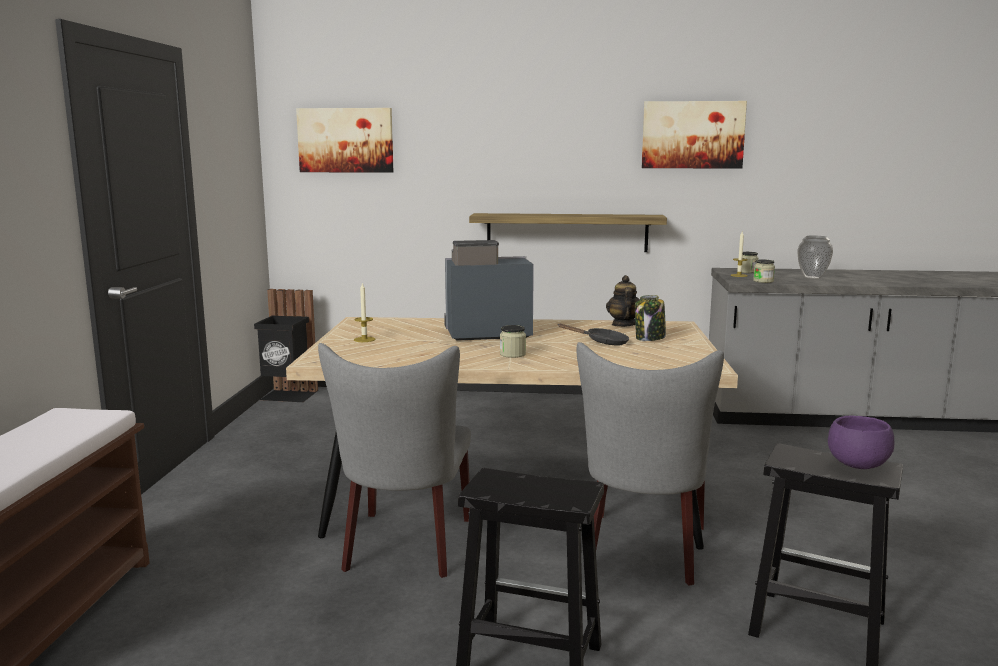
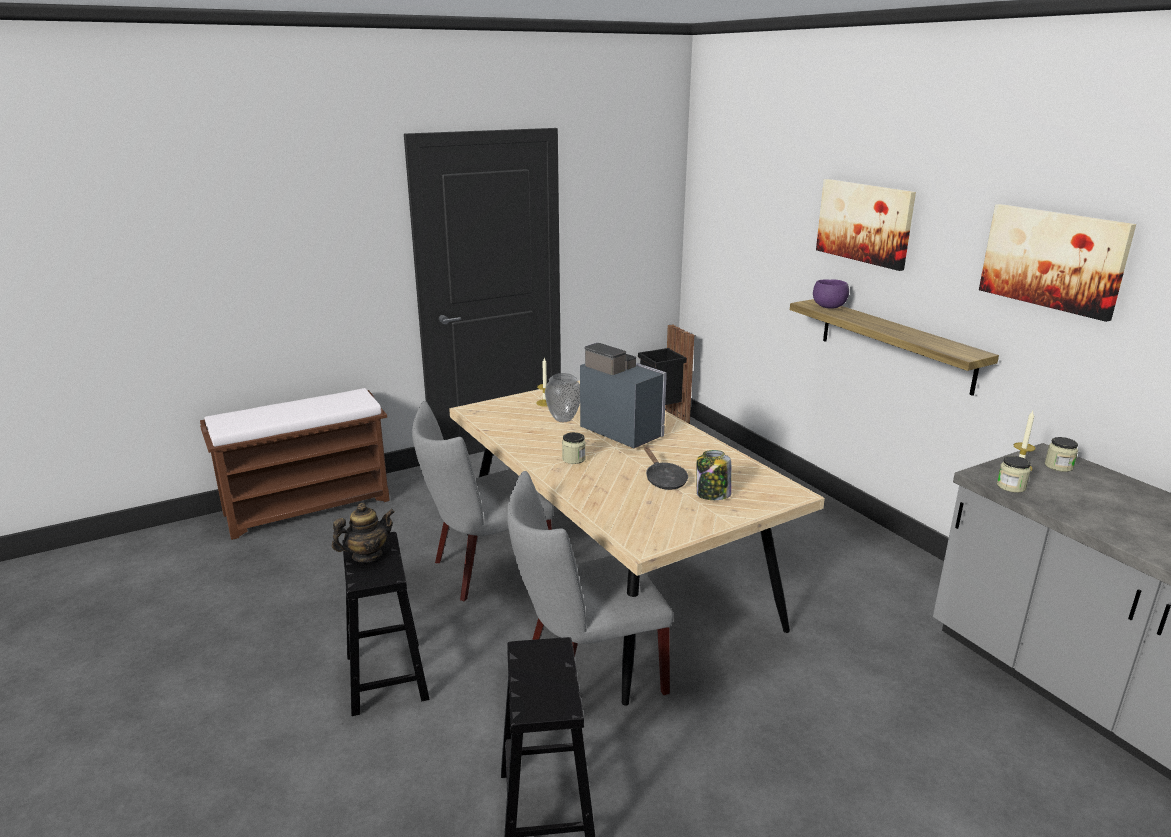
camera: 55 degrees right, 10 degrees up
picture [296,108,394,173] -> picture moved to [816,179,916,271]
teapot [606,275,640,327] -> teapot moved to [332,503,395,562]
vase [797,235,833,279] -> vase moved to [545,373,580,422]
purple bowl [828,416,894,469] -> purple bowl moved to [813,279,849,309]

